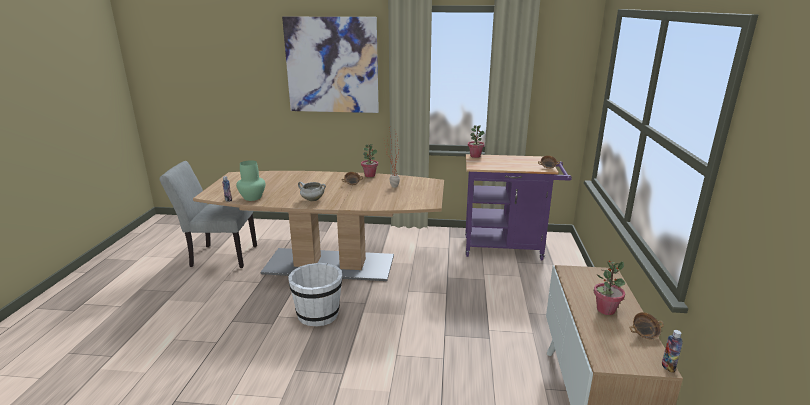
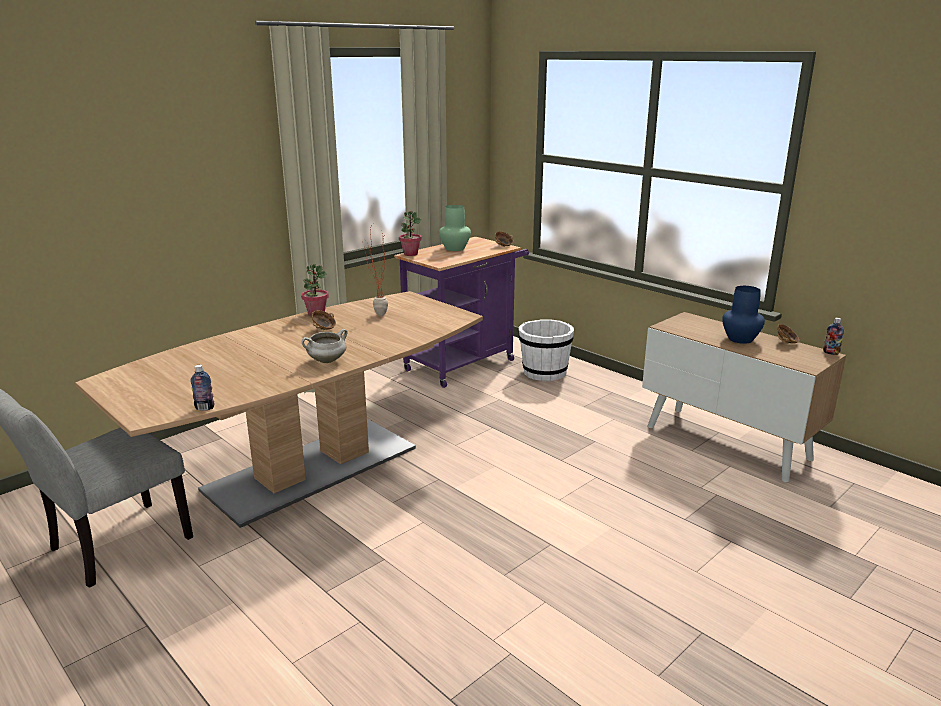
camera: 50 degrees left, 0 degrees up
green vase [236,160,265,201] -> green vase moved to [439,205,471,251]
picture [282,17,379,113] -> none
white bucket [288,263,342,326] -> white bucket moved to [519,319,574,381]
potted plant [594,260,625,315] -> blue vase [722,286,765,344]

